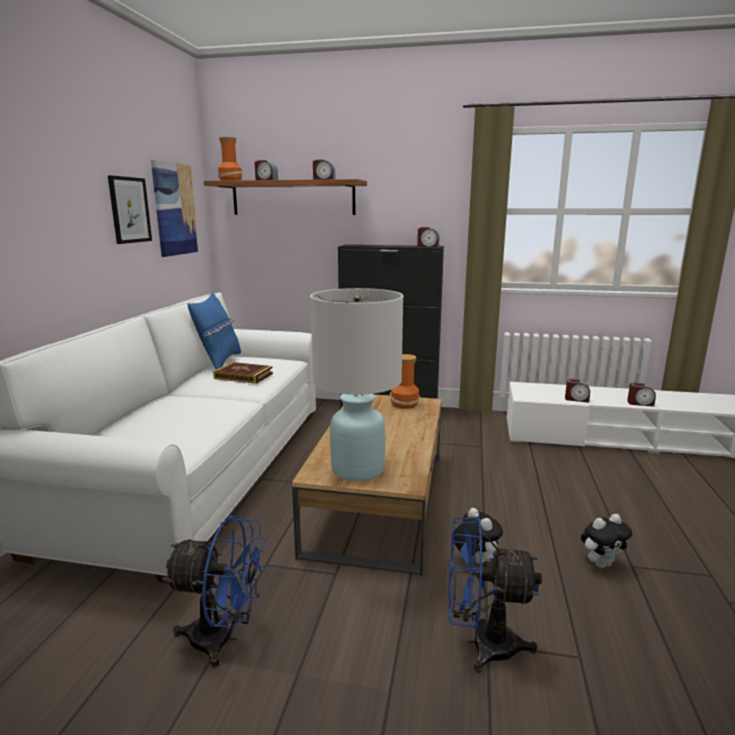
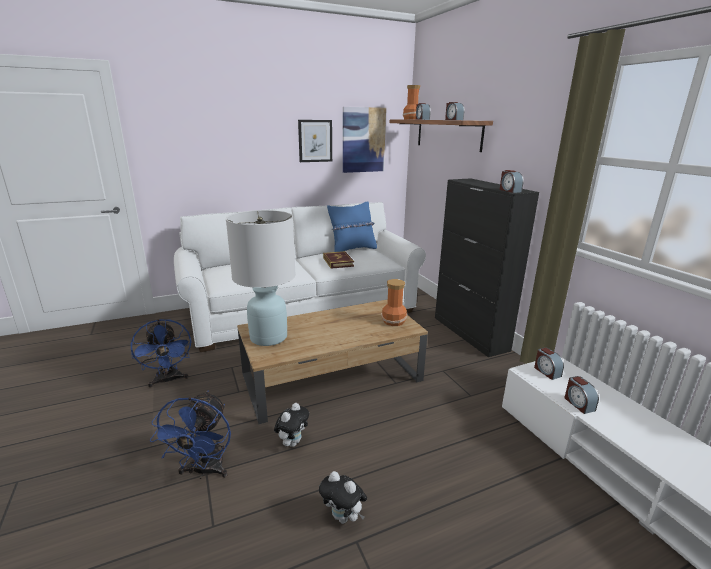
camera: 55 degrees right, 5 degrees up
blue fan [449,517,542,673] -> blue fan turned 150 degrees counterclockwise [150,391,231,479]
alarm clock [627,383,656,406] -> alarm clock moved to [534,347,564,380]

